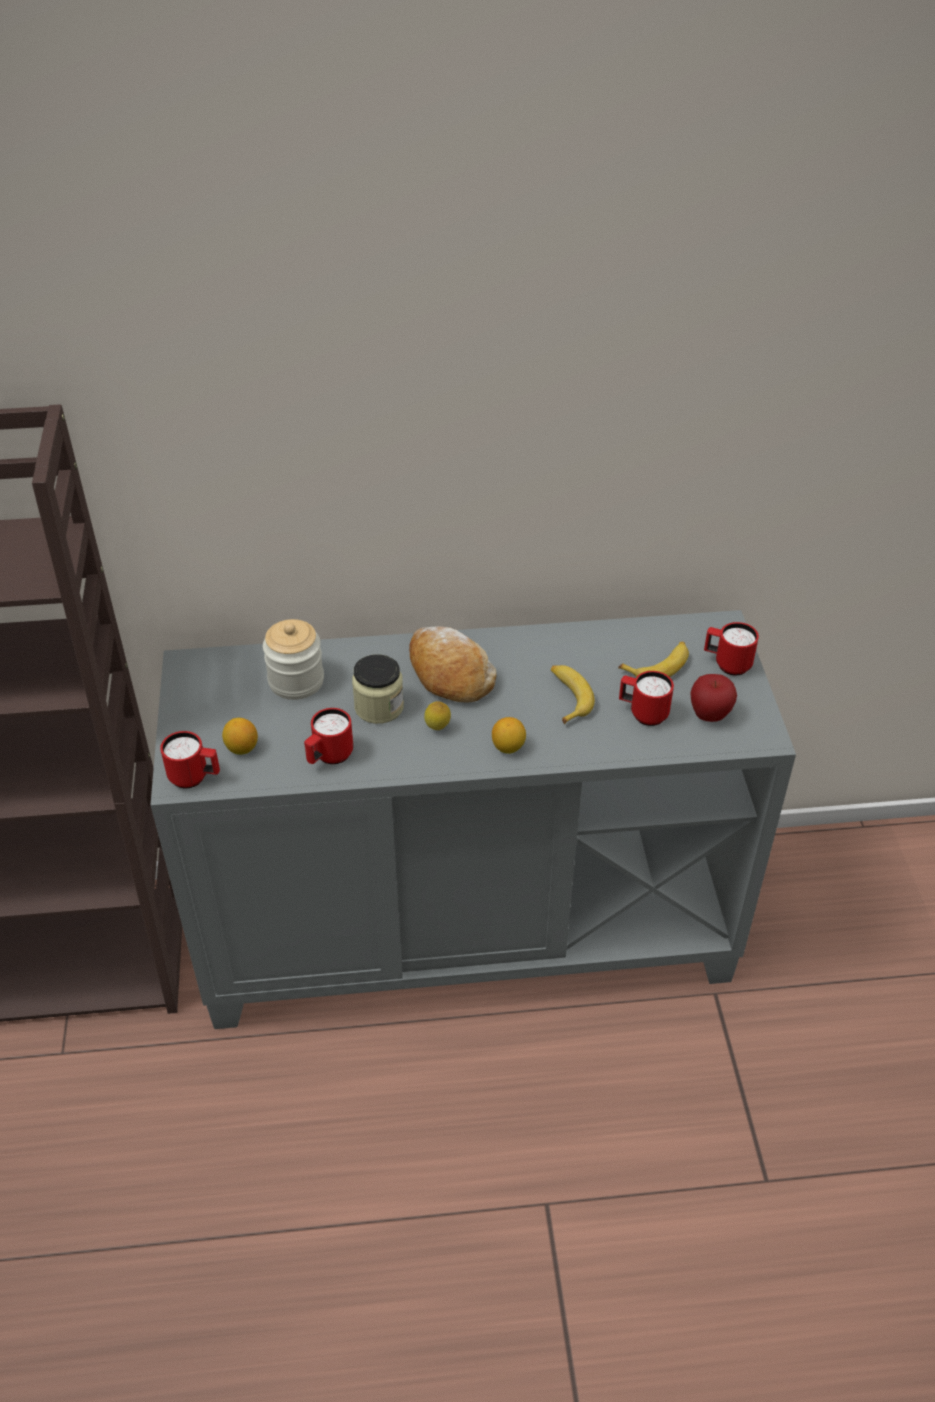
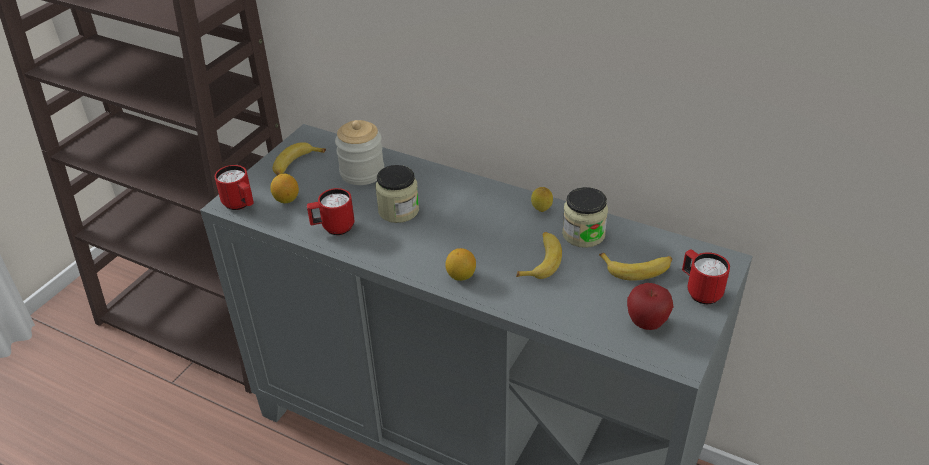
camera: 35 degrees right, 5 degrees down
bread [409,626,497,703] -> none
lemon [424,701,451,730] -> lemon moved to [531,187,553,212]
red mug [619,671,674,726] -> none
none -> banana [273,142,326,175]
none -> jar [562,187,608,248]

